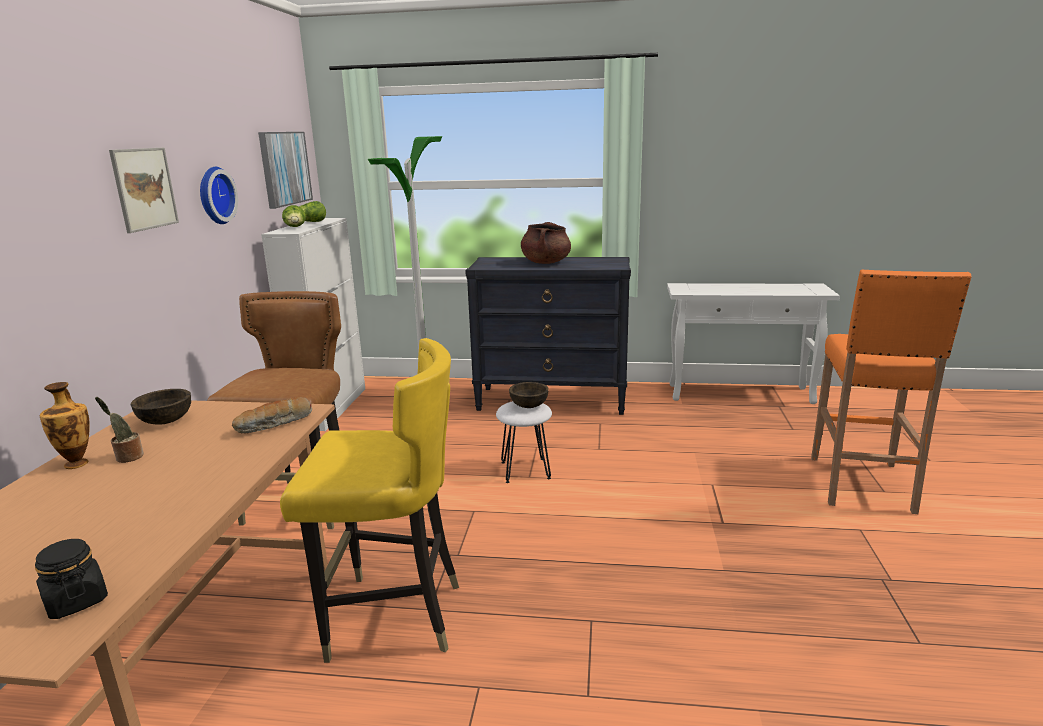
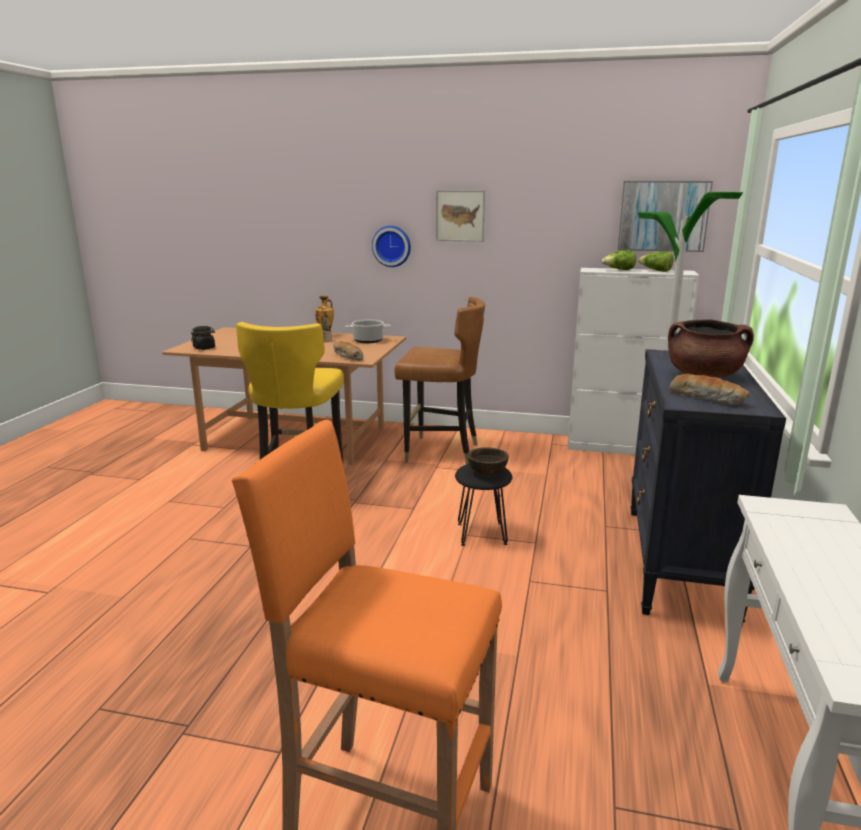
camera: 95 degrees right, 0 degrees up
brown bowl [131,389,191,425] -> cooking pot [345,320,391,343]
wall clock [200,167,238,224] -> wall clock moved to [372,226,411,267]
white stool [496,401,552,483] -> black stool [455,464,512,546]
none -> bread [670,374,750,405]

